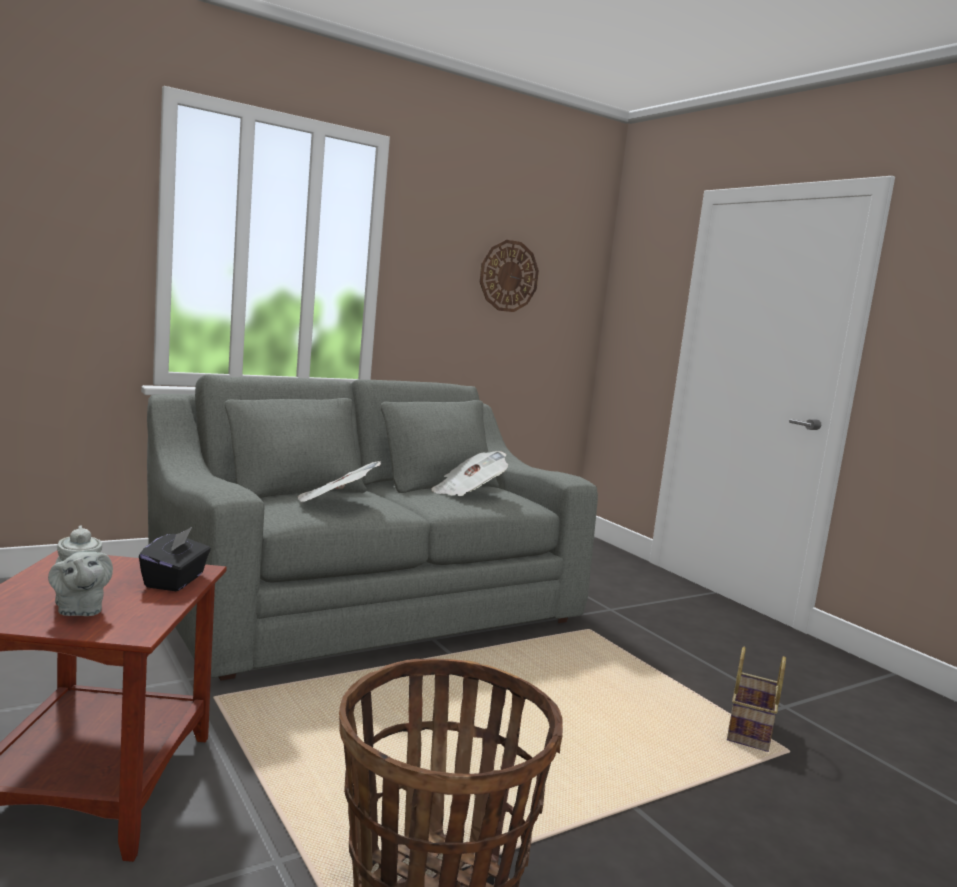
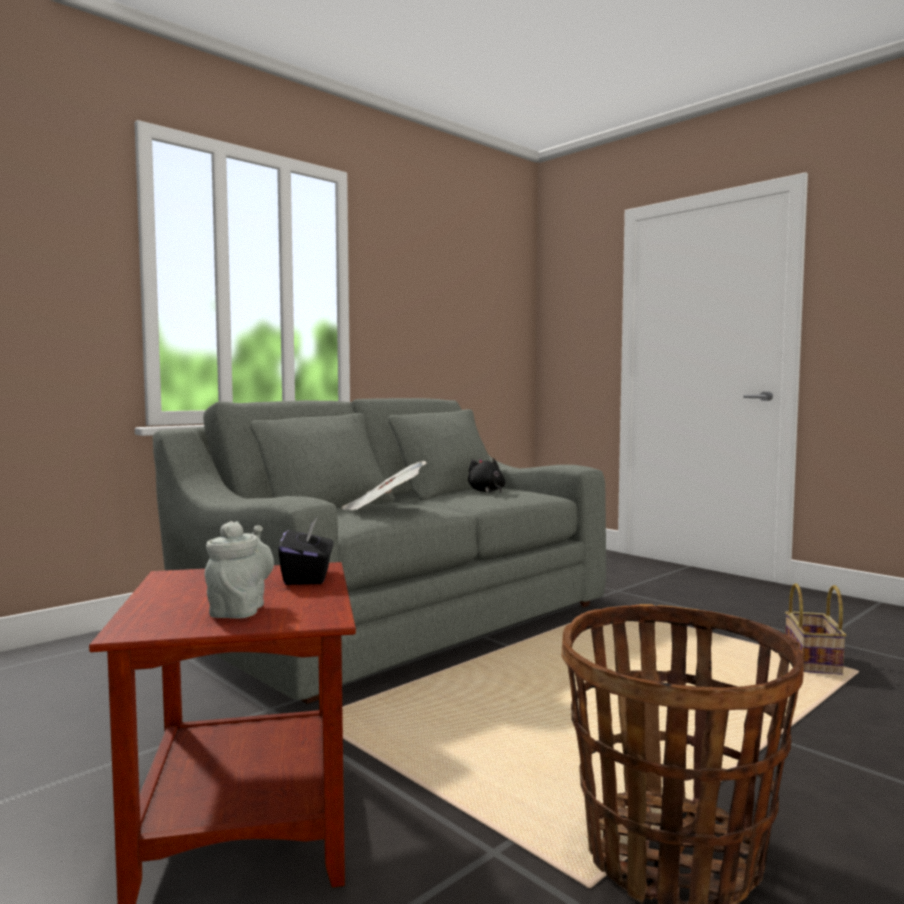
camera: 10 degrees left, 5 degrees down
grey teapot [48,526,113,616] -> grey teapot turned 135 degrees counterclockwise [204,521,274,619]
newspaper [431,451,508,496] -> black plush toy [468,458,506,493]
wall clock [480,240,539,312] -> none

